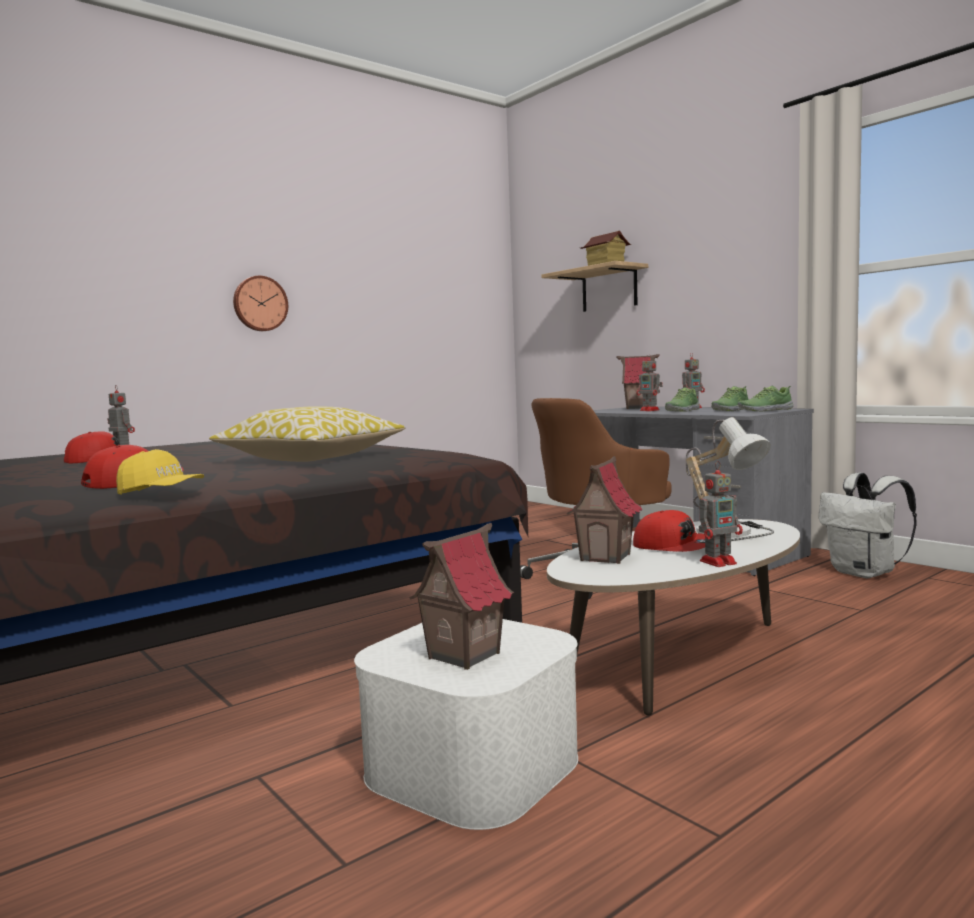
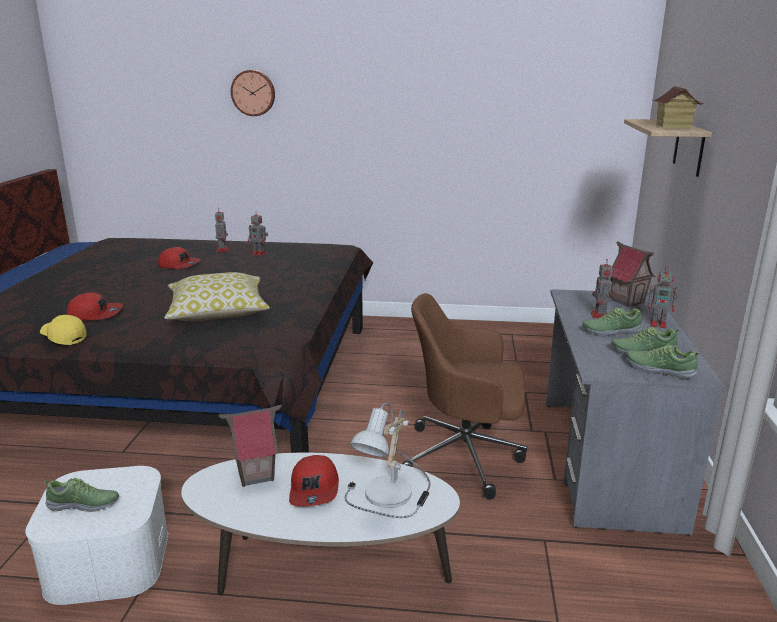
camera: 45 degrees right, 15 degrees up
yellow cap [116,449,204,495] -> yellow cap turned 150 degrees clockwise [40,315,87,345]
wall clock [233,276,288,331] -> wall clock moved to [231,70,275,116]
toy house [409,523,514,670] -> shoe [43,478,119,512]
toy robot [699,461,743,567] -> toy robot moved to [248,213,268,256]
white backpack [818,472,917,578] -> none

